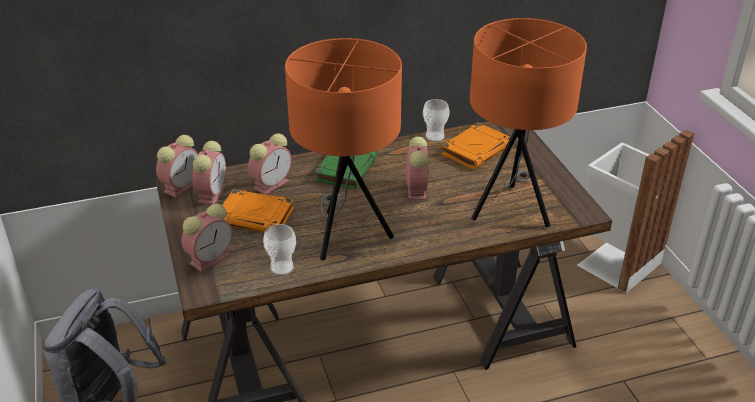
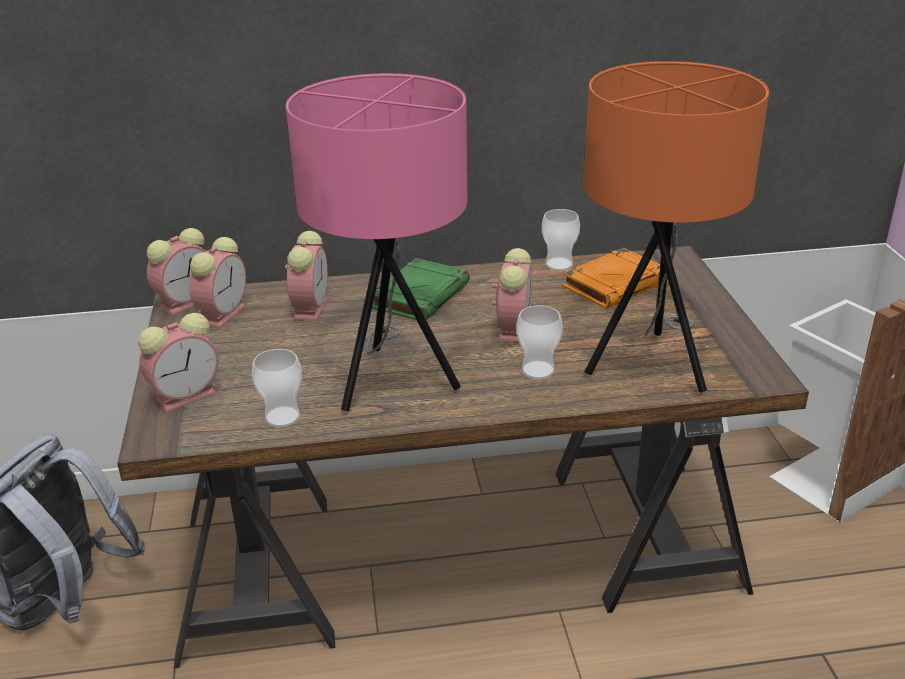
camera: 10 degrees right, 5 degrees down
orange book [222,189,294,233] -> none
alarm clock [248,133,292,195] -> alarm clock turned 45 degrees counterclockwise [285,231,328,321]
orange table lamp [285,38,402,260] -> pink table lamp [286,73,467,411]
none -> cup [516,305,563,379]

